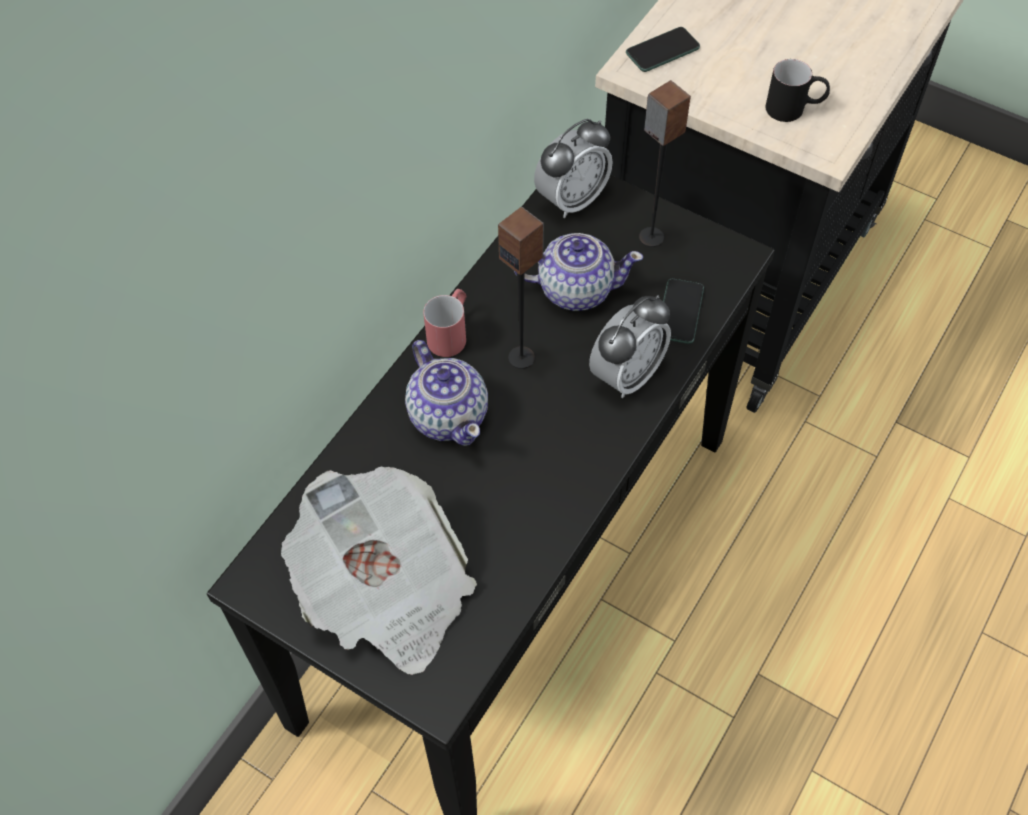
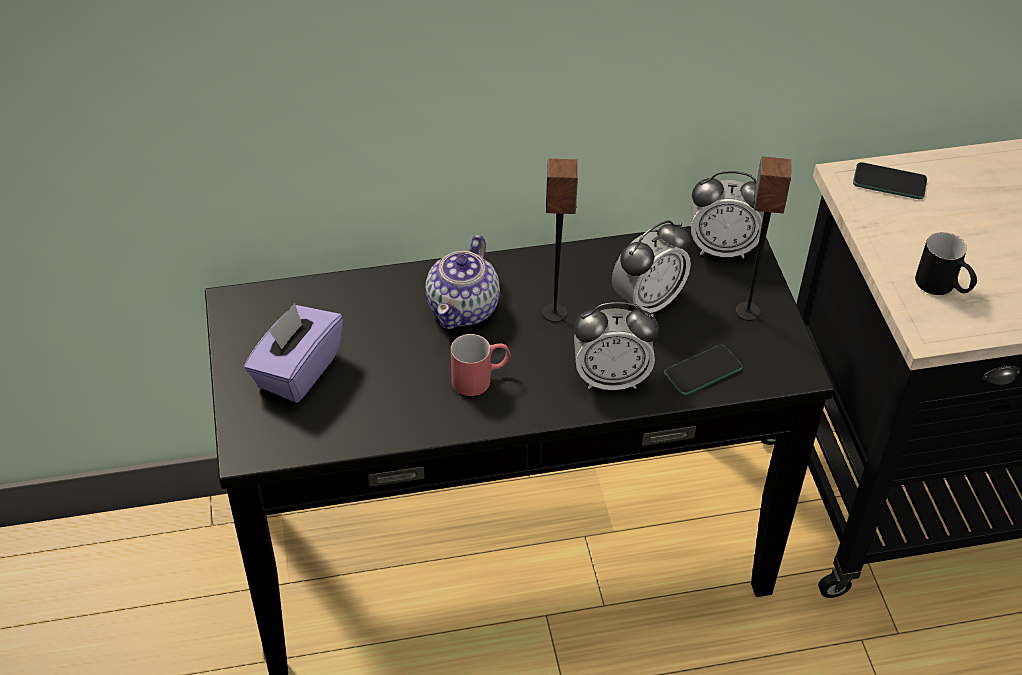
camera: 45 degrees right, 10 degrees down
newspaper [281,467,477,675] -> purple tissue box [244,303,344,403]
red mug [423,289,467,357] -> red mug moved to [451,334,511,396]
teapot [514,233,643,311] -> alarm clock [612,220,691,313]

